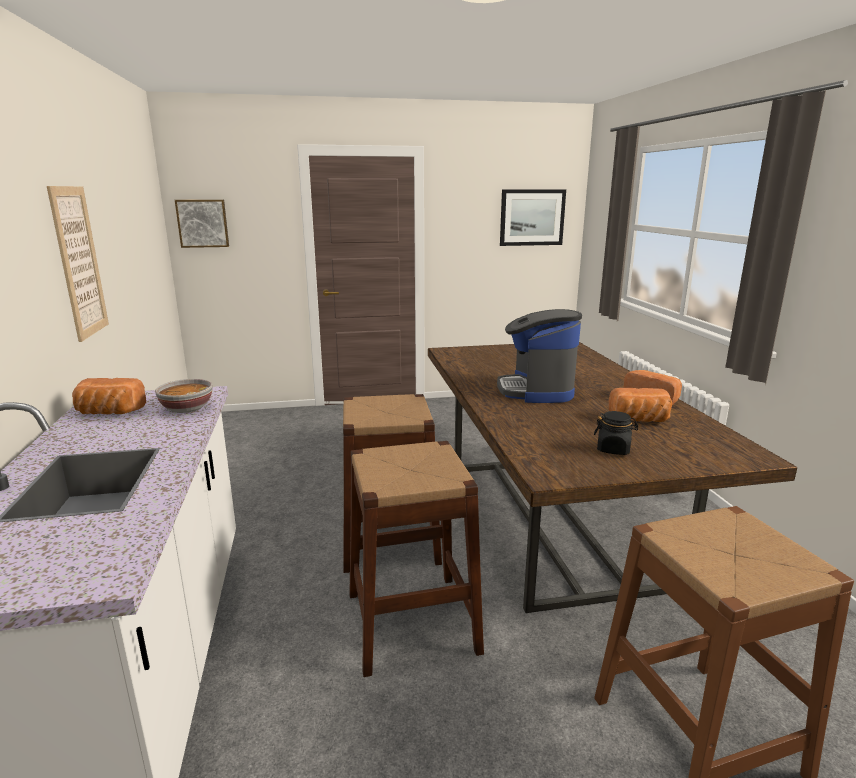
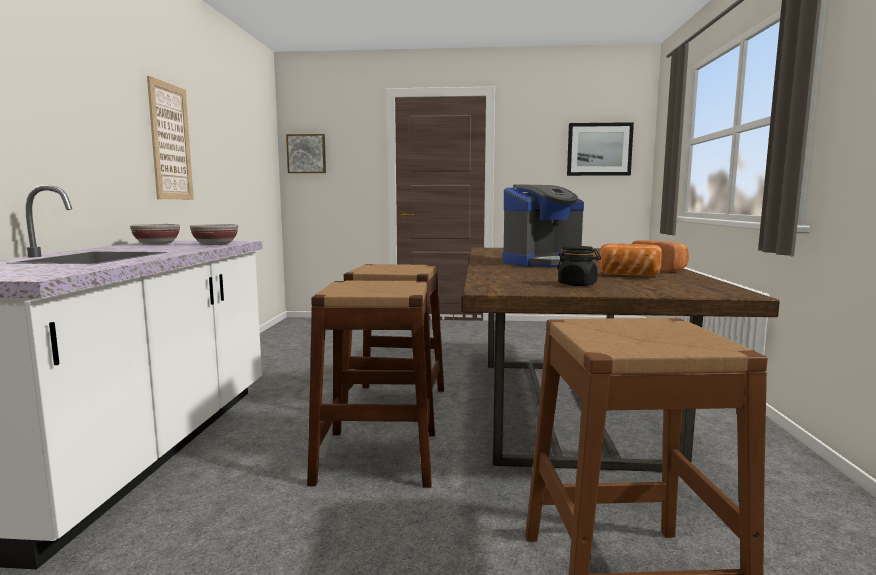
camera: 15 degrees right, 10 degrees down
bread [72,378,146,414] -> bowl [130,224,180,245]
coffee machine [497,309,582,403] -> coffee machine turned 135 degrees counterclockwise [503,184,584,267]

